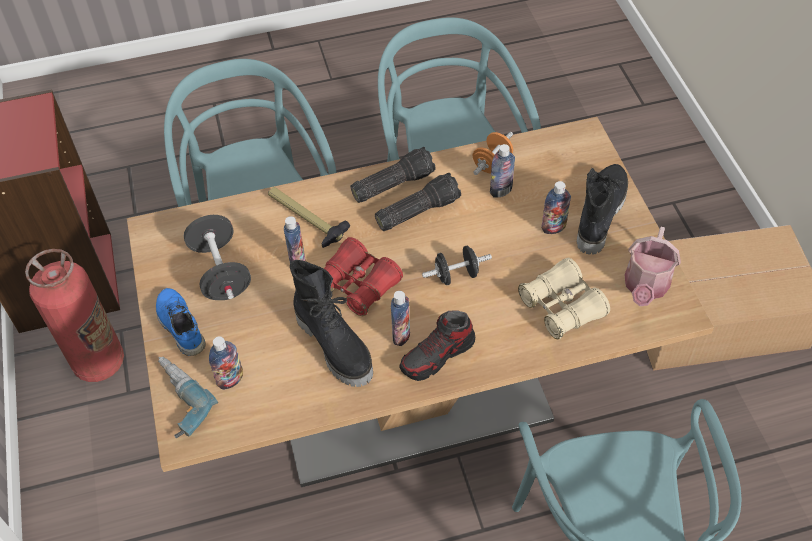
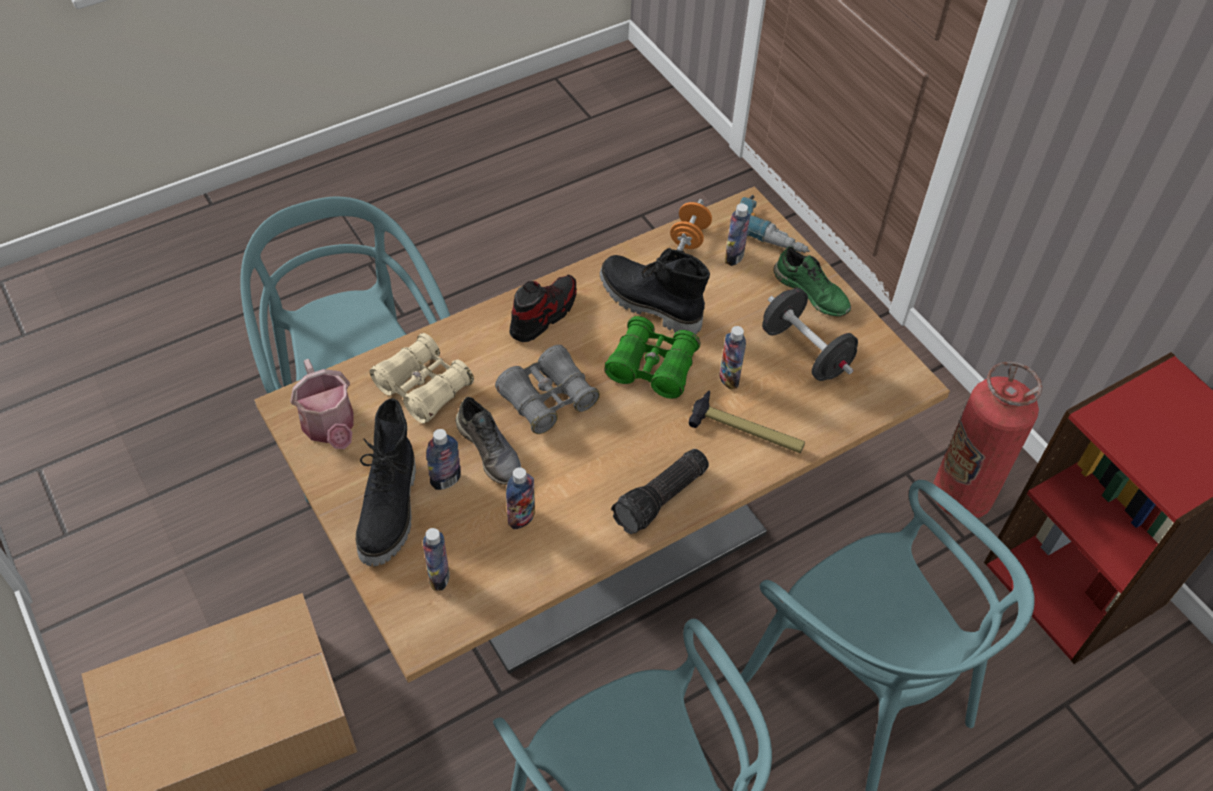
camera: 160 degrees right, 0 degrees up
blue shoe [156,288,206,356] -> green shoe [773,246,851,316]
red binoculars [324,237,403,316] -> green binoculars [604,316,700,399]
flashlight [375,173,461,231] -> none
bottle [391,291,410,346] -> bottle moved to [423,528,450,591]
black dumbbell [422,246,492,285] -> grey binoculars [495,345,600,434]
orange dumbbell [473,132,513,175] -> orange dumbbell moved to [670,199,712,251]
watering can [625,227,681,306] -> watering can turned 150 degrees clockwise [290,359,354,449]
none -> grey shoe [455,397,521,485]

